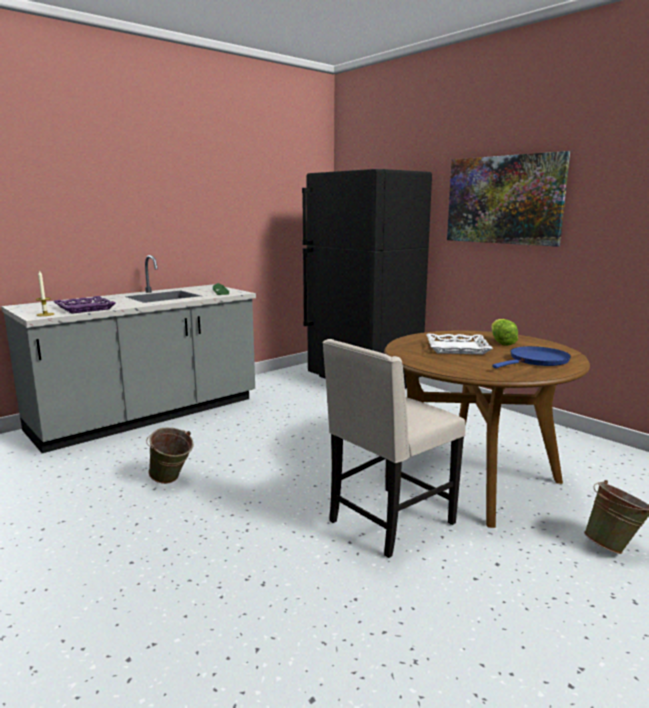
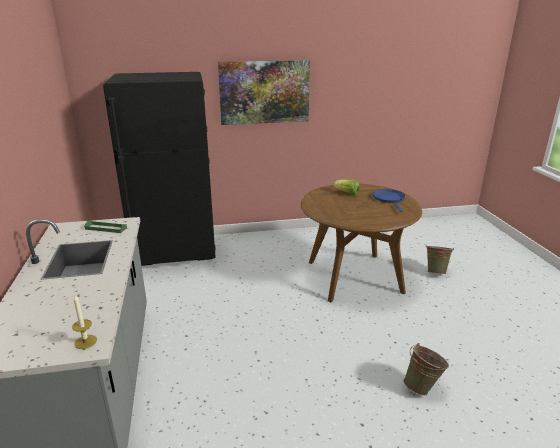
camera: 60 degrees left, 10 degrees up
purple tray [53,296,115,314] -> none
green bucket [146,427,194,484] -> green bucket moved to [403,343,449,396]
beige chair [322,339,466,558] -> none
white tray [426,334,493,354] -> none

